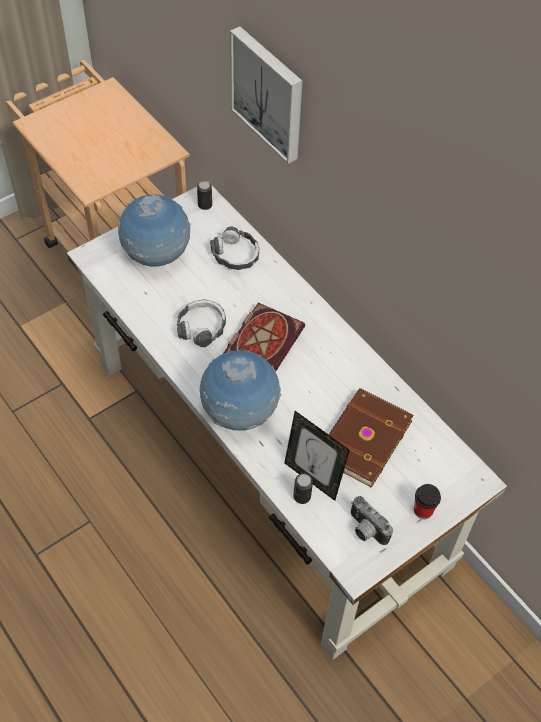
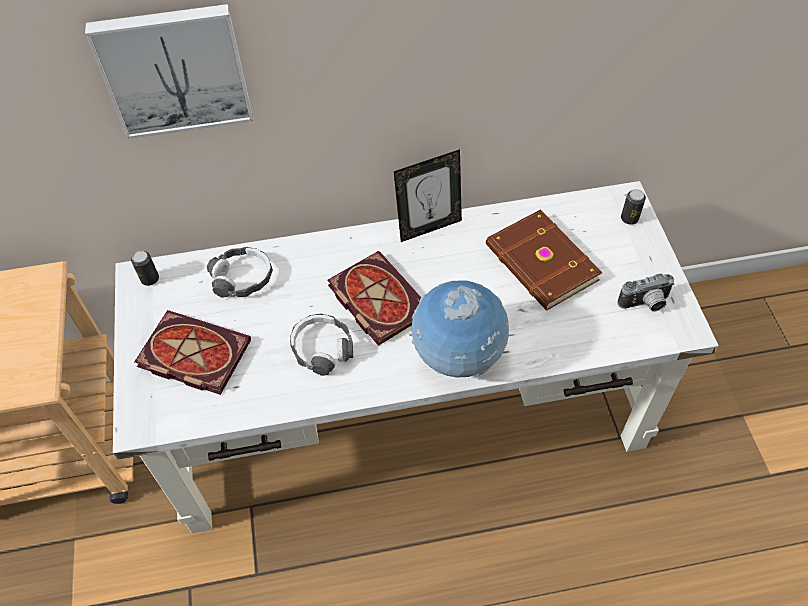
camera: 60 degrees left, 0 degrees up
globe [118,194,191,267] -> book [134,310,251,395]
picture frame [284,411,350,501] -> picture frame moved to [394,149,462,242]
can [293,474,313,504] -> can moved to [621,189,646,225]
cup [414,484,441,519] -> none

